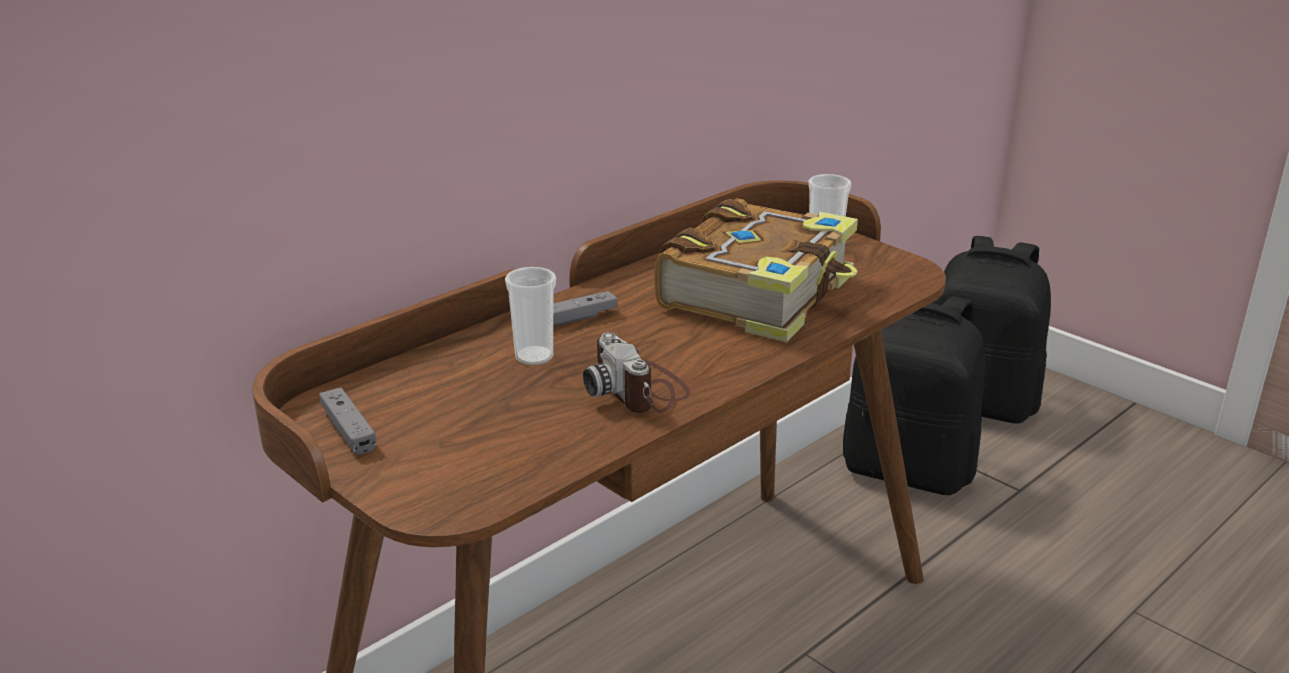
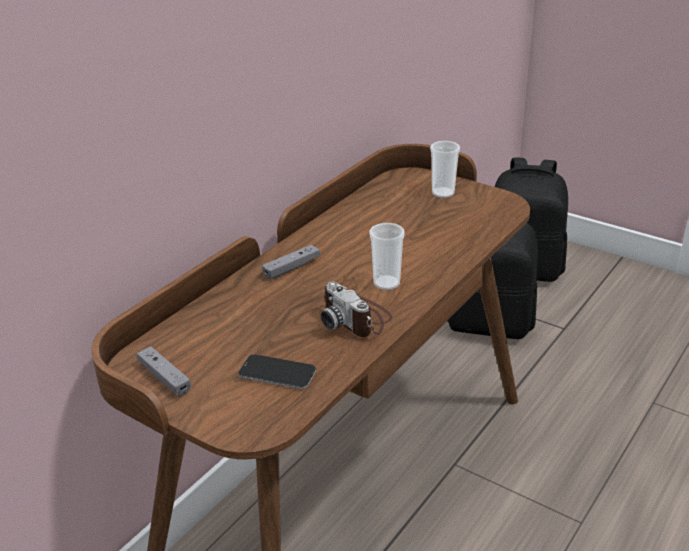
camera: 10 degrees left, 5 degrees up
cup [505,267,556,365] -> cup moved to [369,223,405,290]
book [654,198,858,342] -> none
none -> phone [238,354,316,389]

